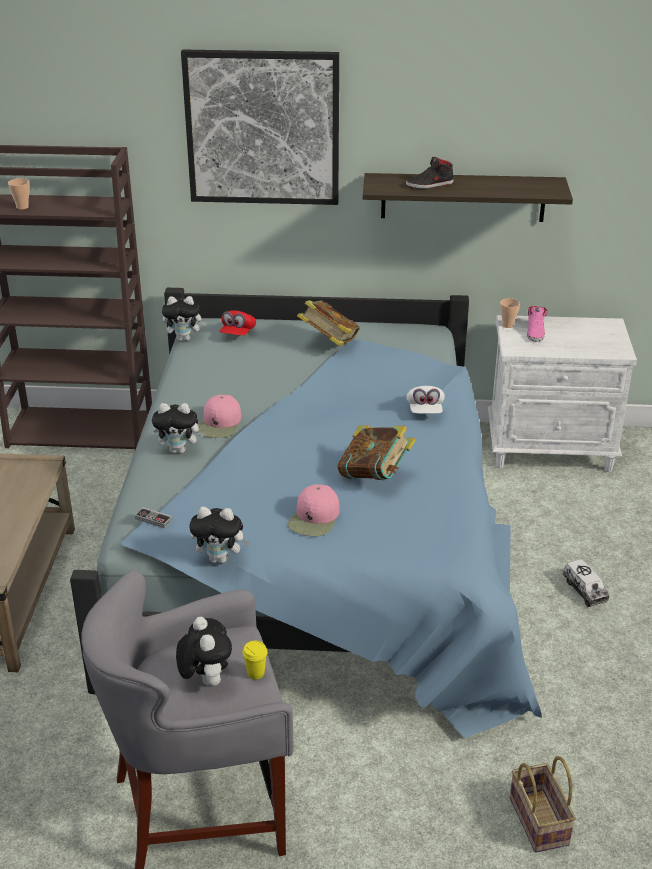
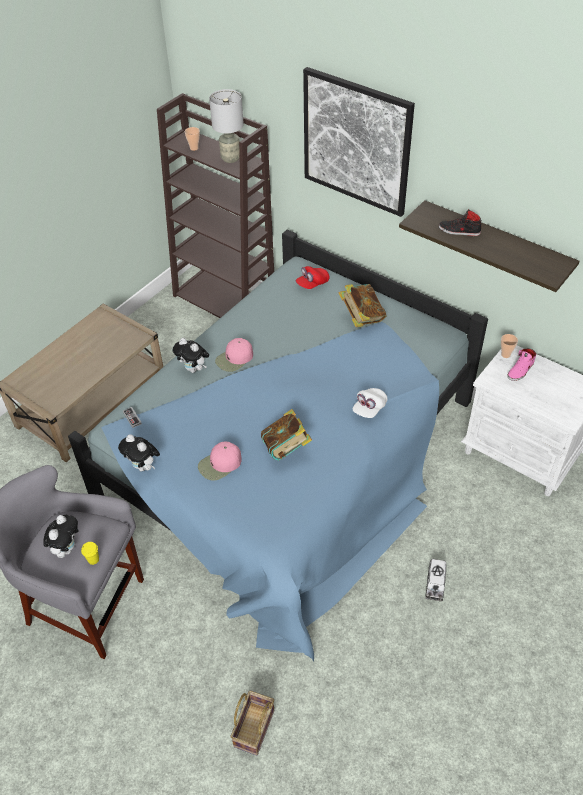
camera: 35 degrees right, 15 degrees up
plush toy [162,296,207,341] -> none
none -> grey table lamp [209,89,244,163]

